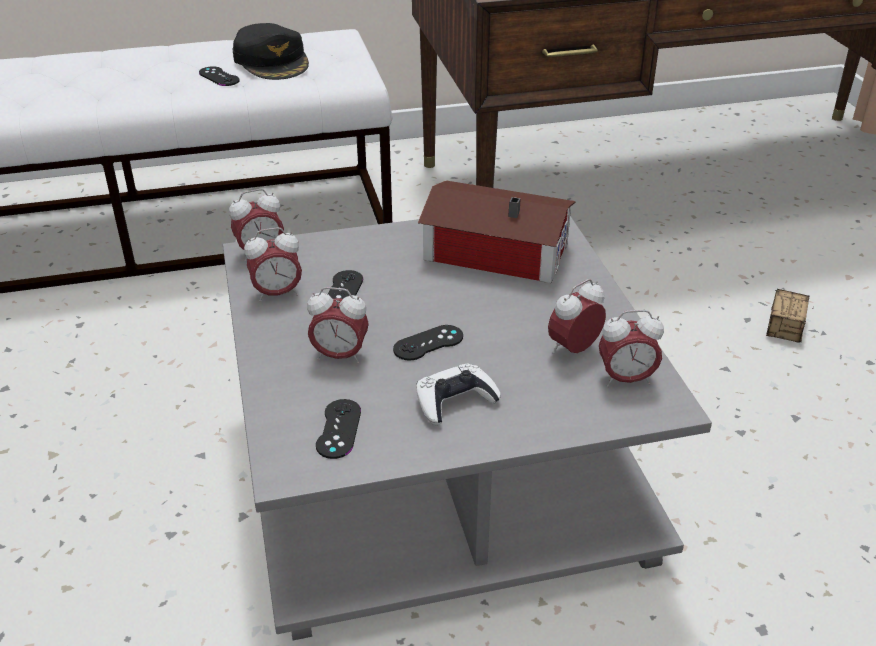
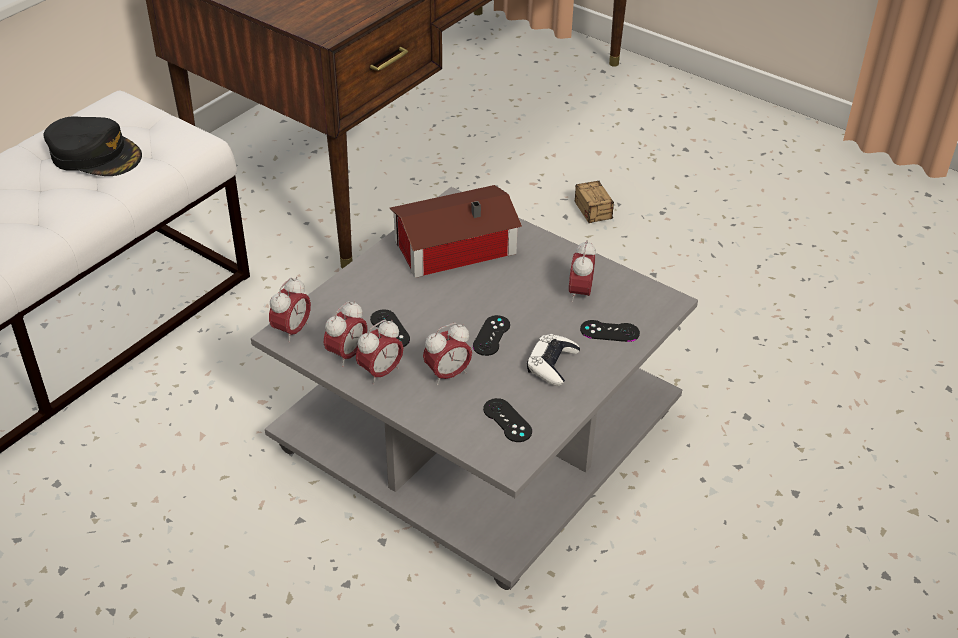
camera: 40 degrees left, 5 degrees up
black game controller [199,66,240,86] -> black game controller moved to [580,320,640,342]
alarm clock [599,310,664,387] -> alarm clock moved to [356,320,404,385]

